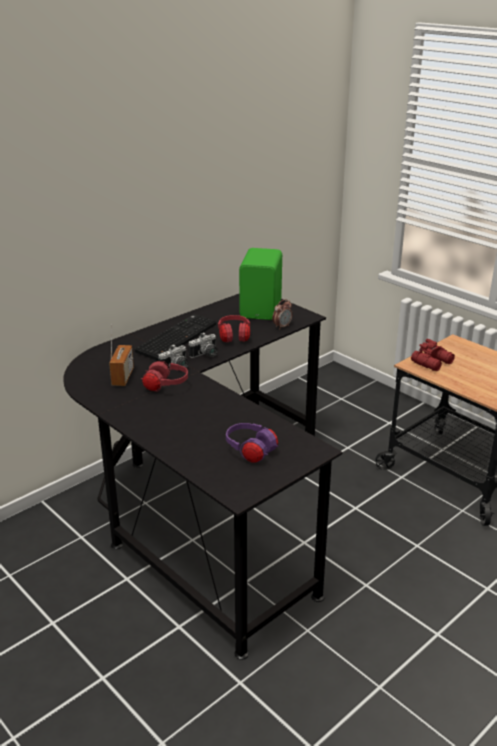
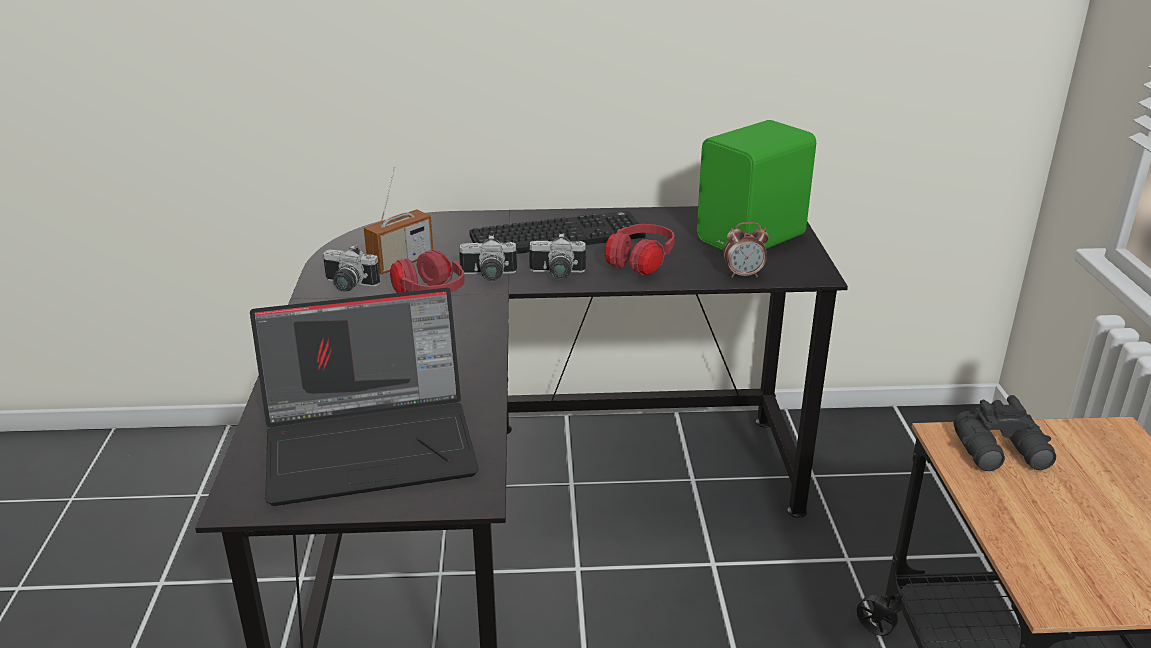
camera: 40 degrees right, 0 degrees up
purple headphones [226,423,278,463] -> laptop [250,288,478,506]
red binoculars [411,339,455,371] -> black binoculars [953,395,1056,471]
none -> camera [323,244,380,292]

